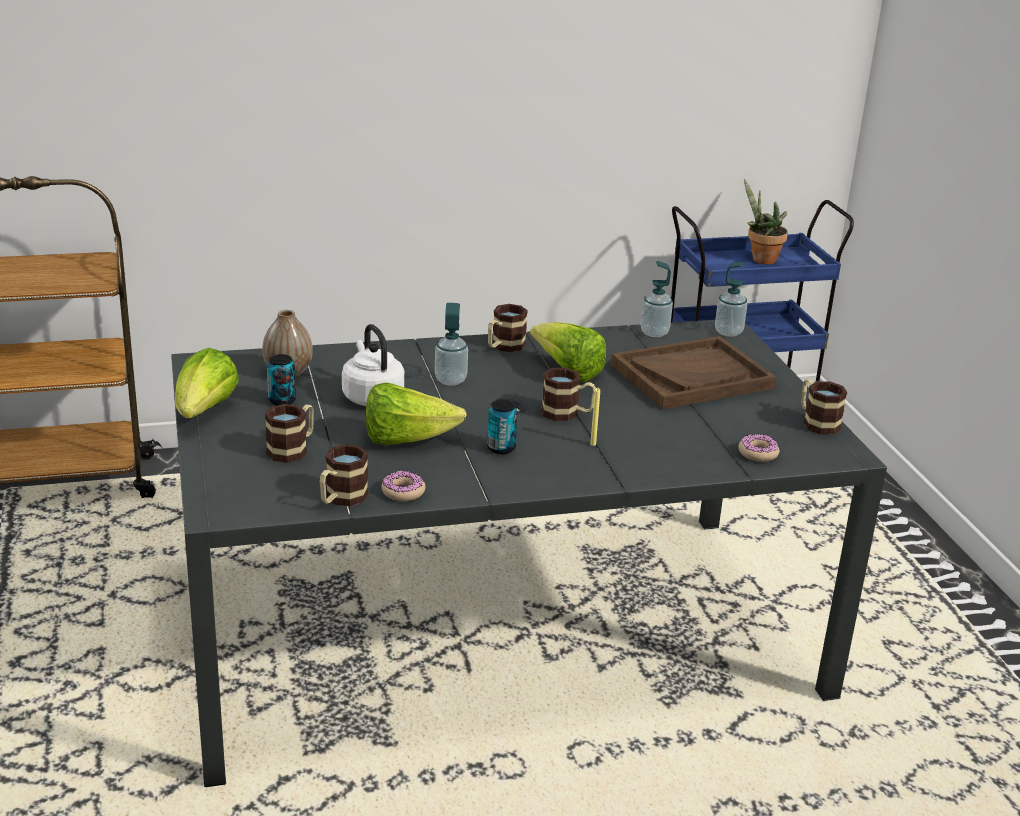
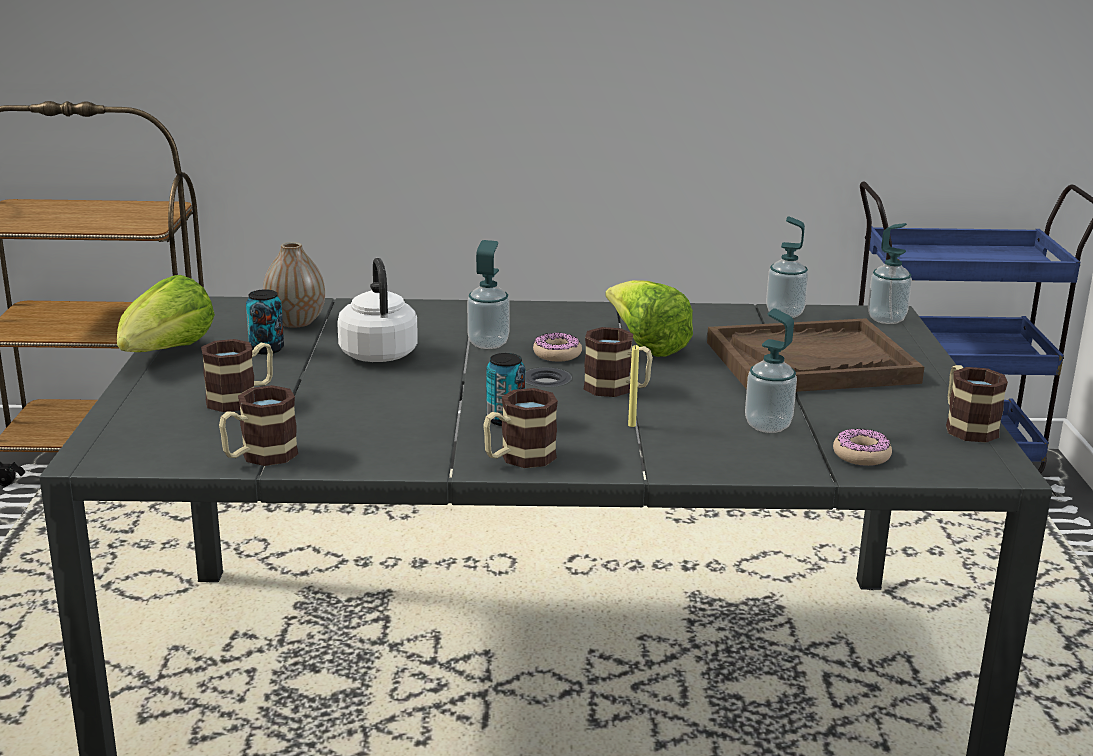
camera: 15 degrees right, 5 degrees down
lettuce [366,382,467,445] -> none
donut [381,471,425,501] -> donut moved to [533,333,582,361]
mug [488,304,528,352] -> mug moved to [483,388,558,468]
potted plant [744,179,788,264] -> none
none -> soap dispenser [745,308,797,433]

